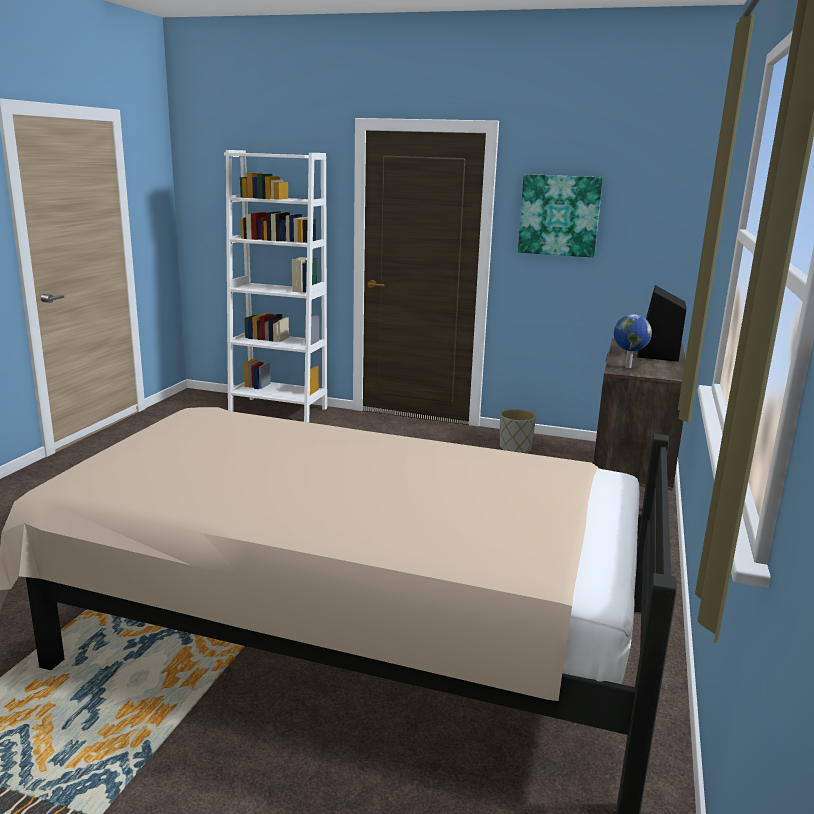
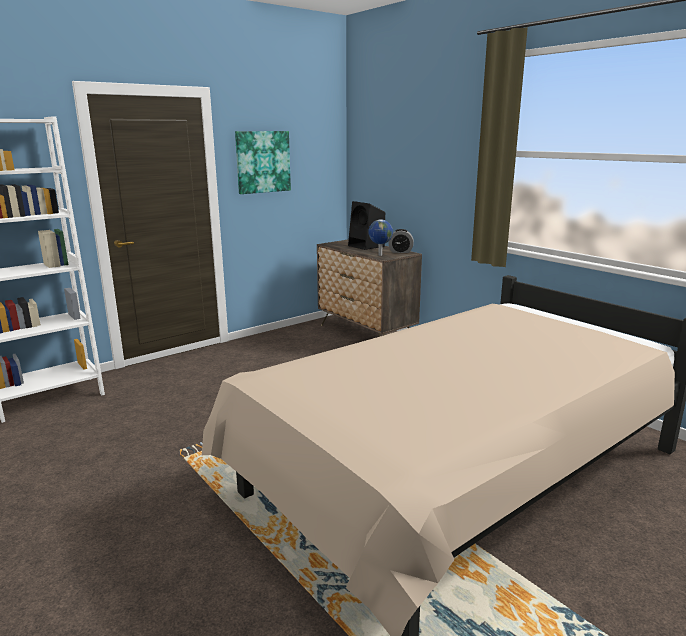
camera: 55 degrees left, 0 degrees up
grey planter [500,409,536,453] -> none
none -> alarm clock [389,229,414,253]

